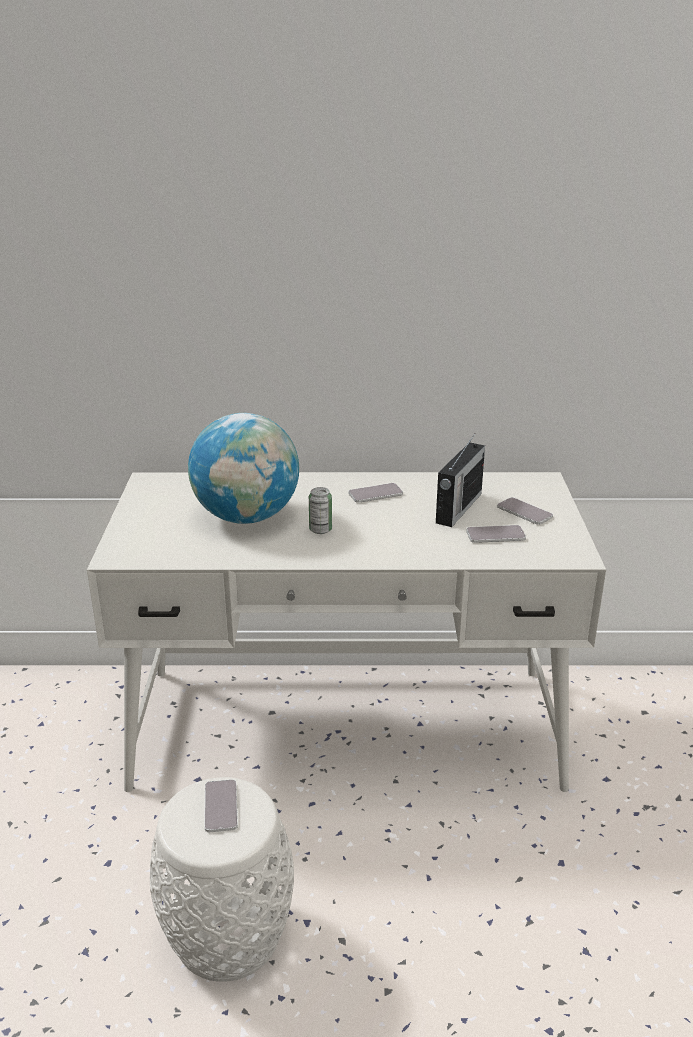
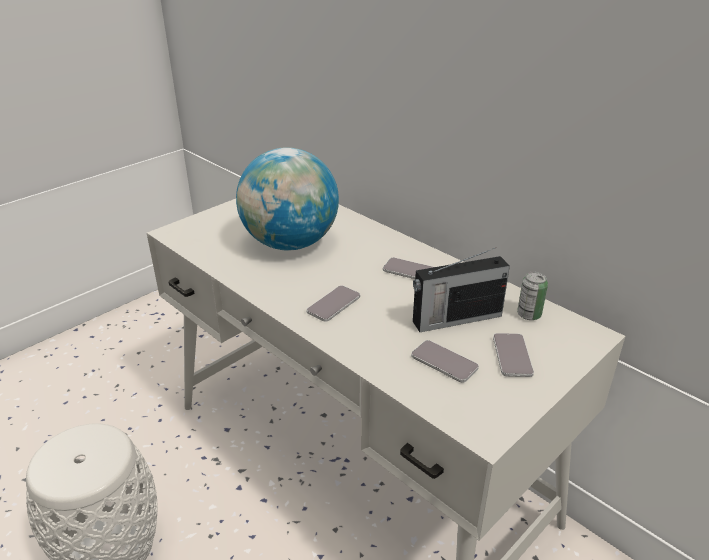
camera: 45 degrees right, 5 degrees up
phone [204,779,238,832] -> phone moved to [306,285,360,322]
can [309,487,332,534] -> can moved to [517,272,548,320]

